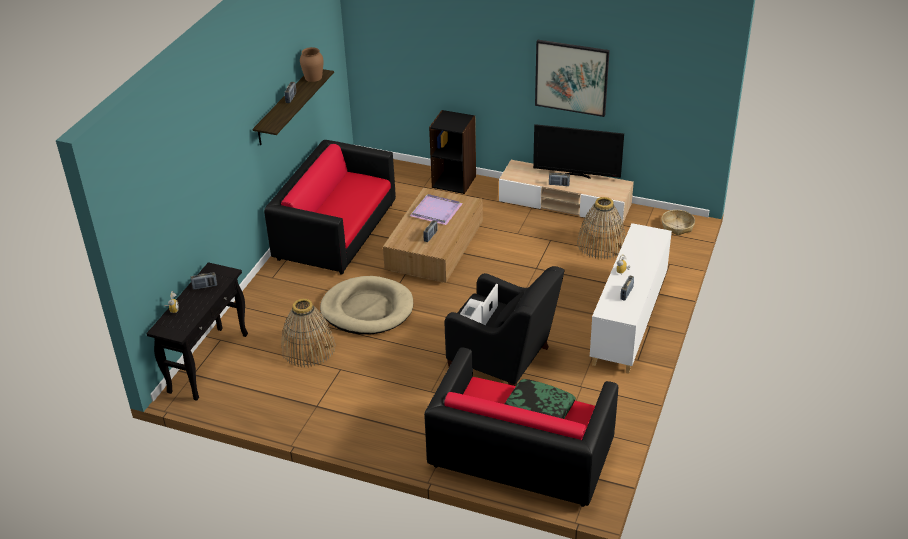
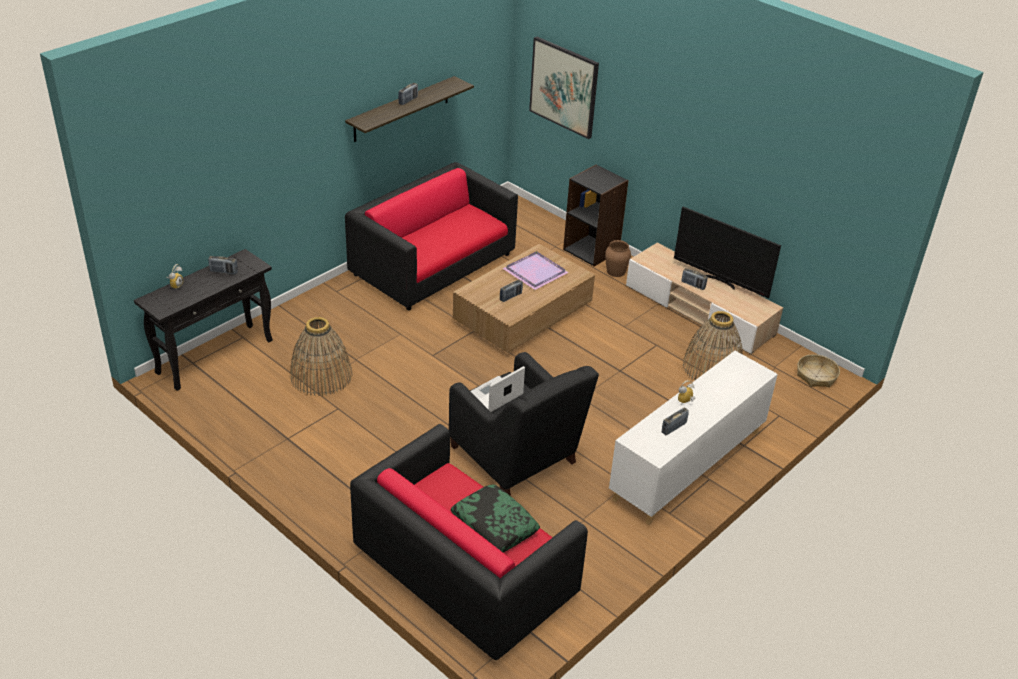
camera: 20 degrees right, 0 degrees up
brown vase [300,47,324,82] -> brown vase moved to [605,240,631,277]
beige dog bed [320,276,413,335] -> none
picture [535,40,610,117] -> picture moved to [529,37,599,139]

